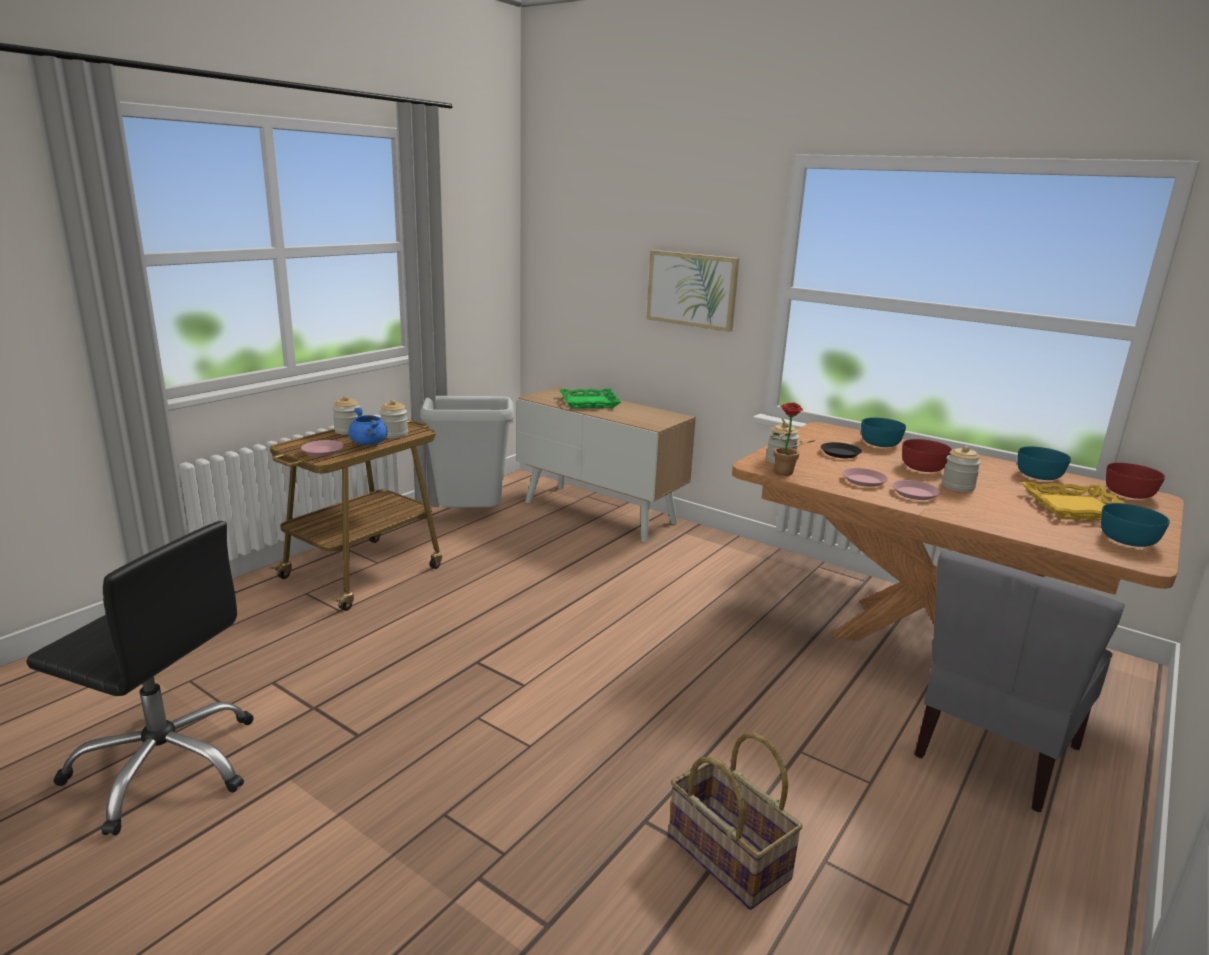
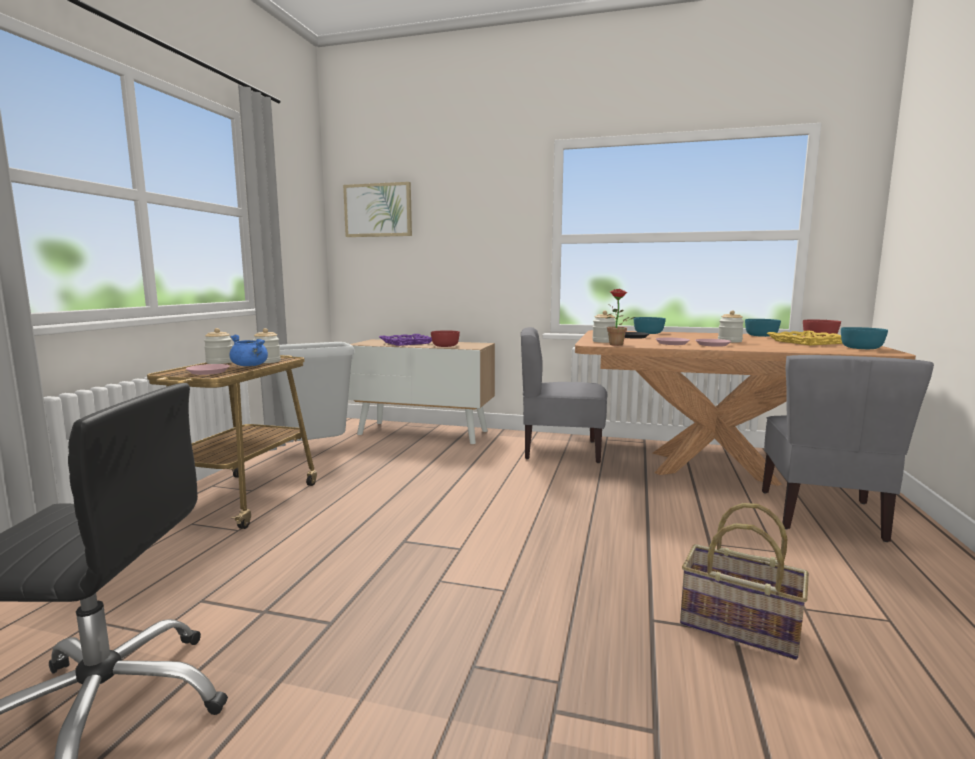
camera: 20 degrees left, 10 degrees down
green tray [560,389,621,408] -> purple tray [379,334,432,346]
picture [646,250,739,332] -> picture moved to [343,182,412,237]
red bowl [902,439,952,472] -> red bowl moved to [431,330,460,347]
none -> grey chair [521,327,608,463]

